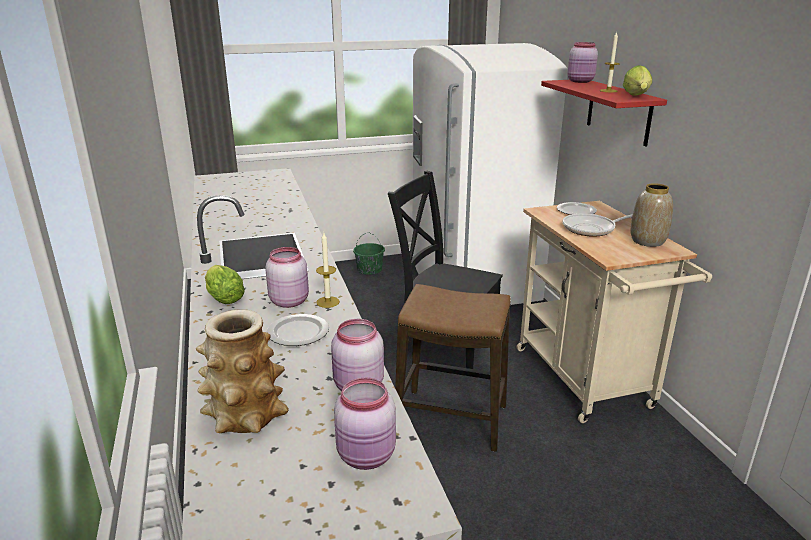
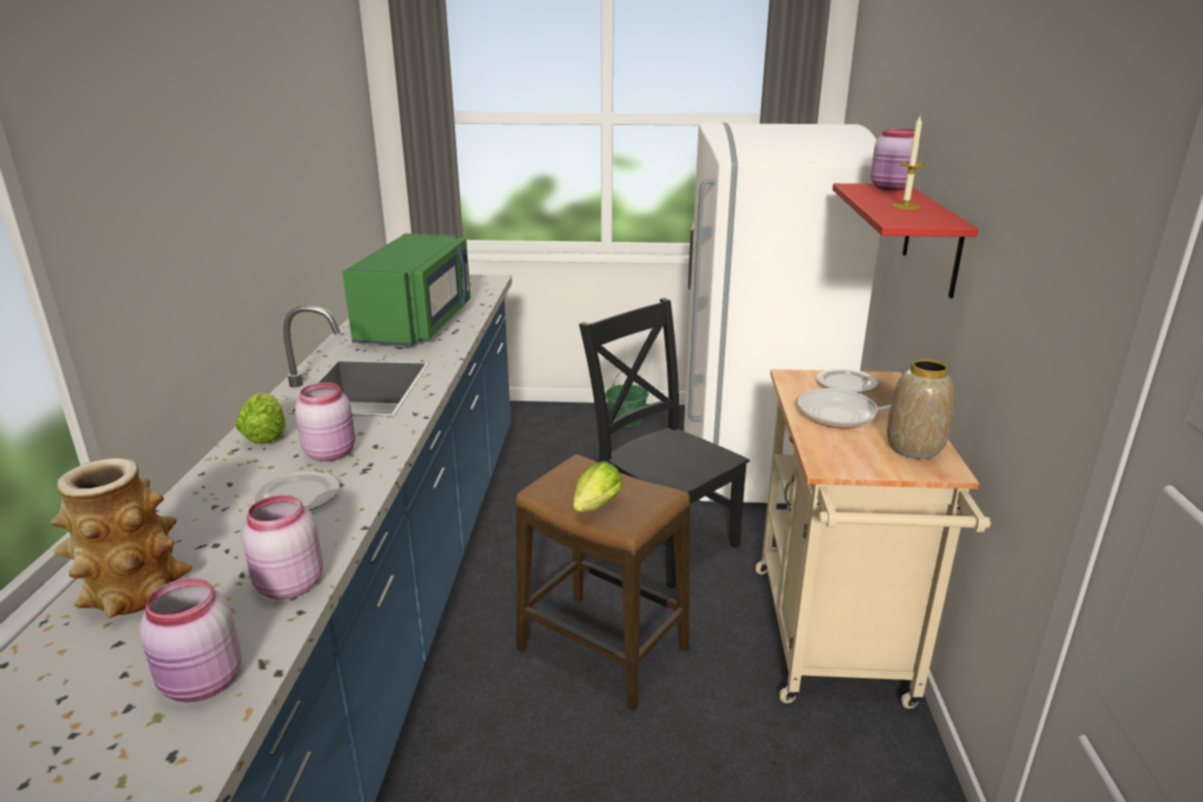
camera: 20 degrees right, 0 degrees up
candle [316,233,340,308] -> none
lettuce [623,65,652,96] -> lettuce moved to [573,461,623,512]
none -> green microwave [342,233,471,346]

